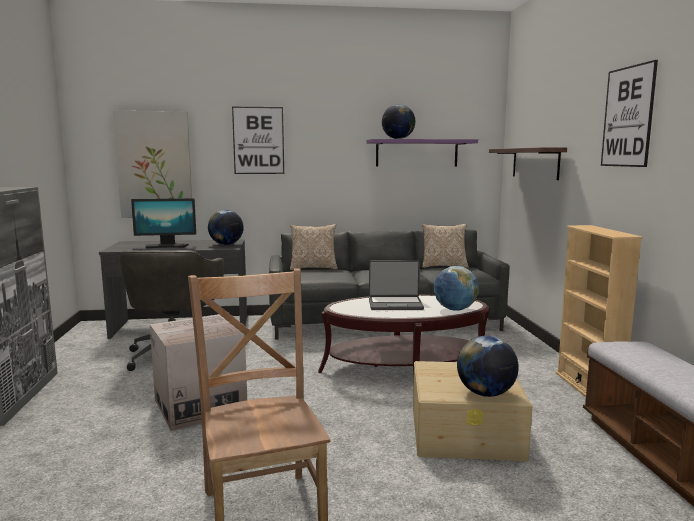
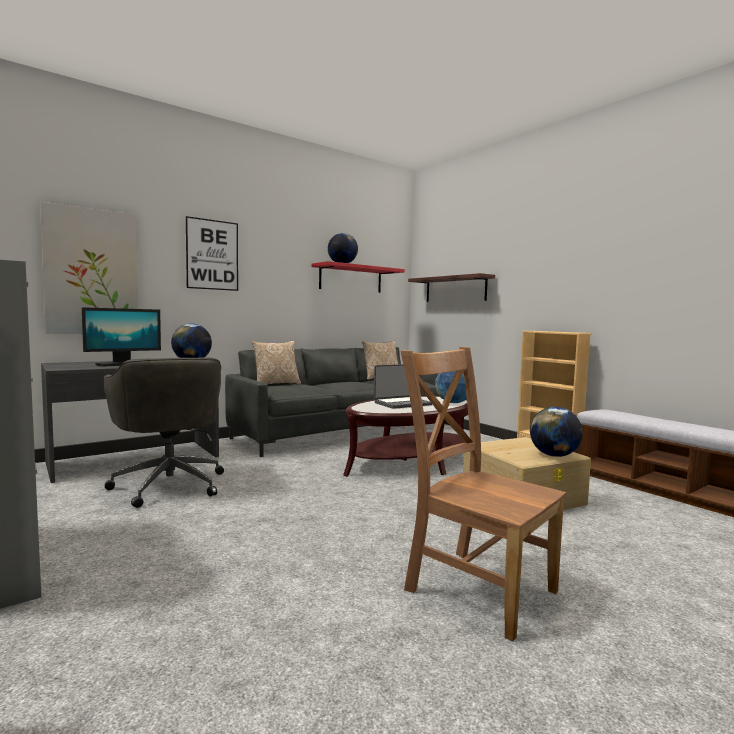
camera: 30 degrees left, 5 degrees down
cardboard box [150,314,247,431] -> none
purple shelf [366,139,478,167] -> red shelf [311,261,405,293]
picture [601,60,658,167] -> none

